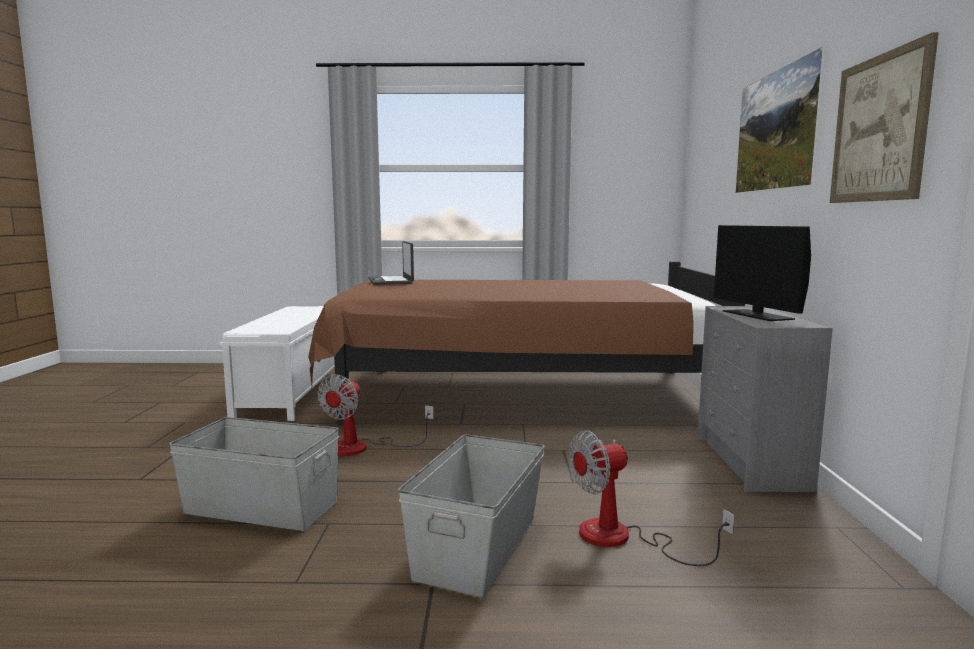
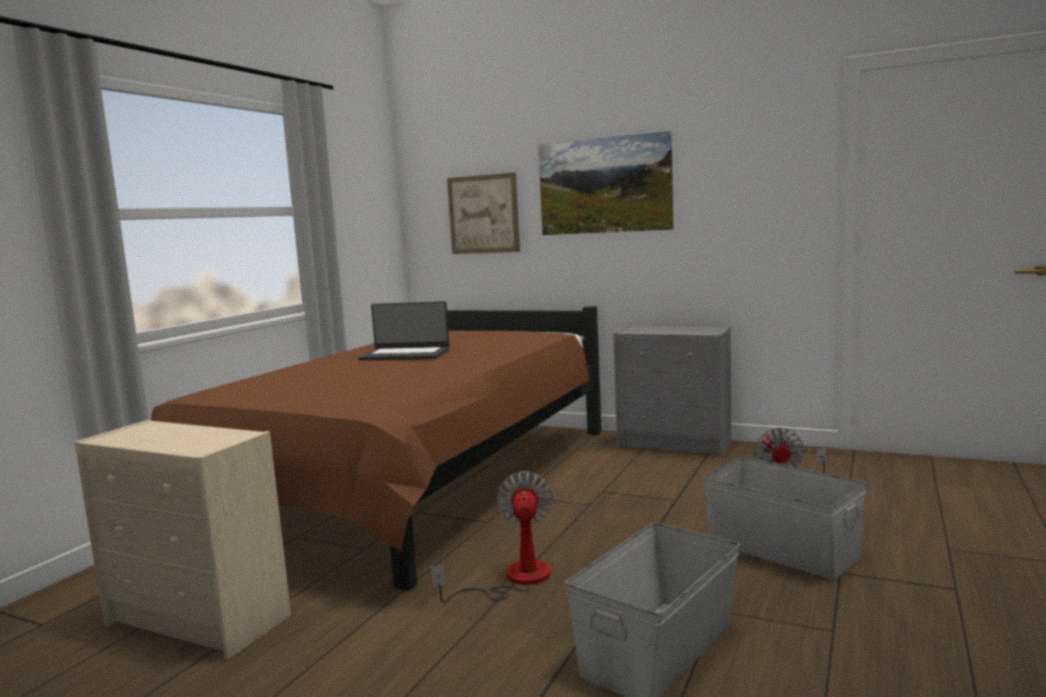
camera: 65 degrees left, 0 degrees up
white bench [219,306,335,421] -> beige dresser [75,420,291,660]
fan [318,374,434,456] -> fan turned 135 degrees counterclockwise [431,471,553,603]
laptop [368,241,414,285] -> laptop moved to [358,301,449,360]
monitor [714,225,811,321] -> none
picture [830,32,939,203] -> picture moved to [447,172,520,254]

